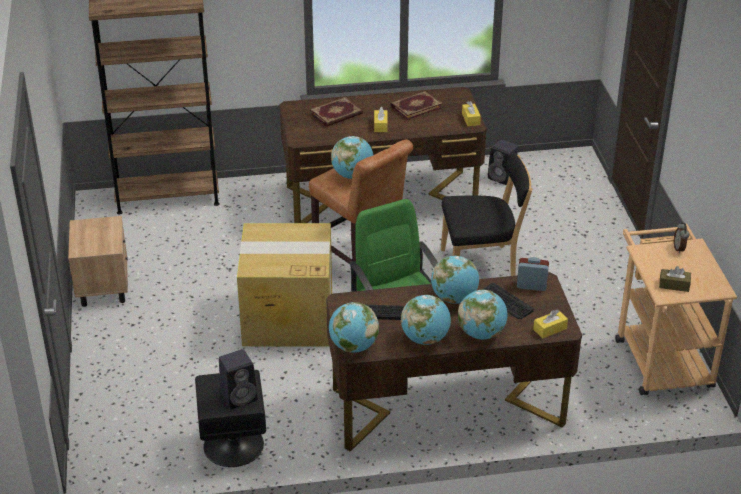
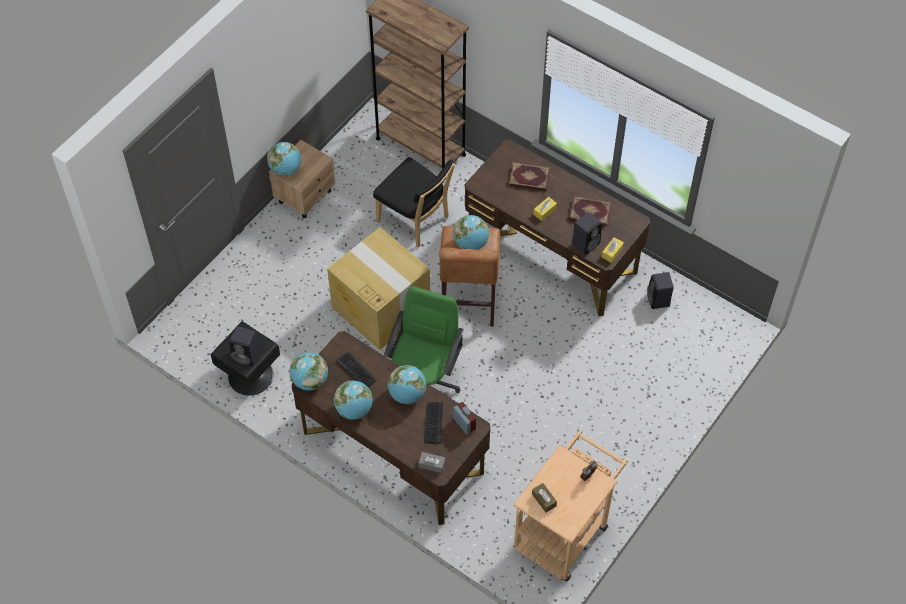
camera: 45 degrees right, 20 degrees up
black chair [441,152,533,276] -> black chair moved to [373,157,455,248]
globe [458,290,508,339] -> globe moved to [267,142,301,176]
yellow tissue box [533,310,568,339] -> grey tissue box [419,452,445,473]
none -> black speaker [572,212,602,255]

